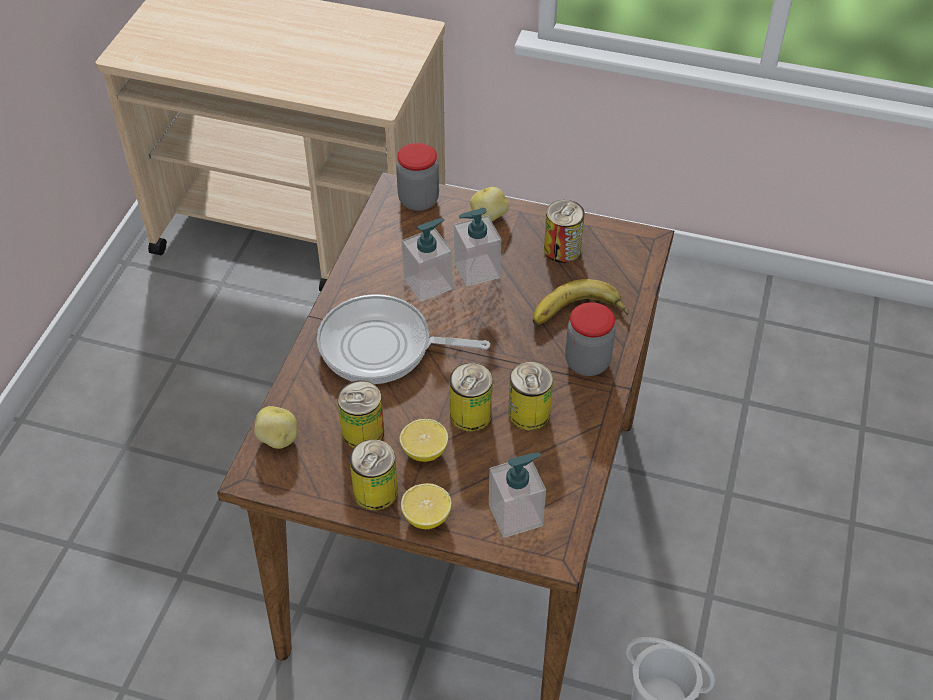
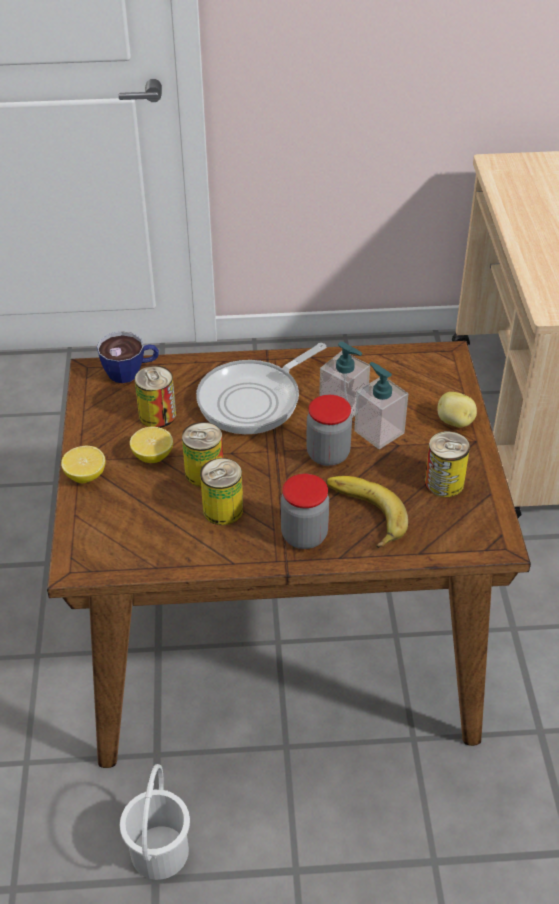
camera: 70 degrees right, 5 degrees down
potato [254,406,298,449] -> cup [97,331,159,383]
frying pan [317,294,490,384] -> frying pan turned 120 degrees counterclockwise [196,343,326,434]
can [349,439,398,511] -> none
jar [396,143,439,211] -> jar moved to [306,395,352,466]
soap dispenser [489,453,546,538] -> none

